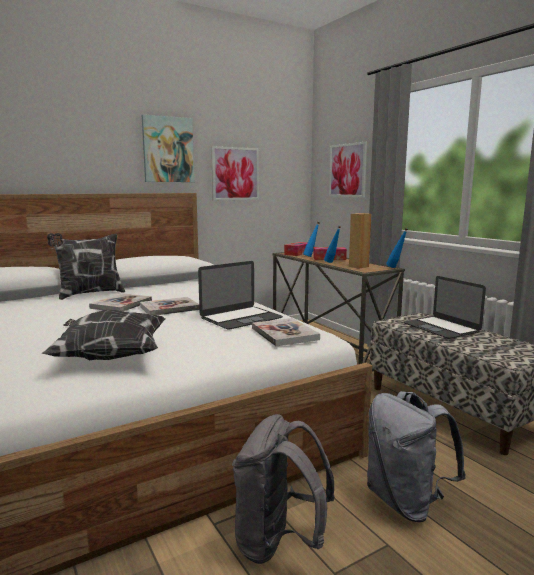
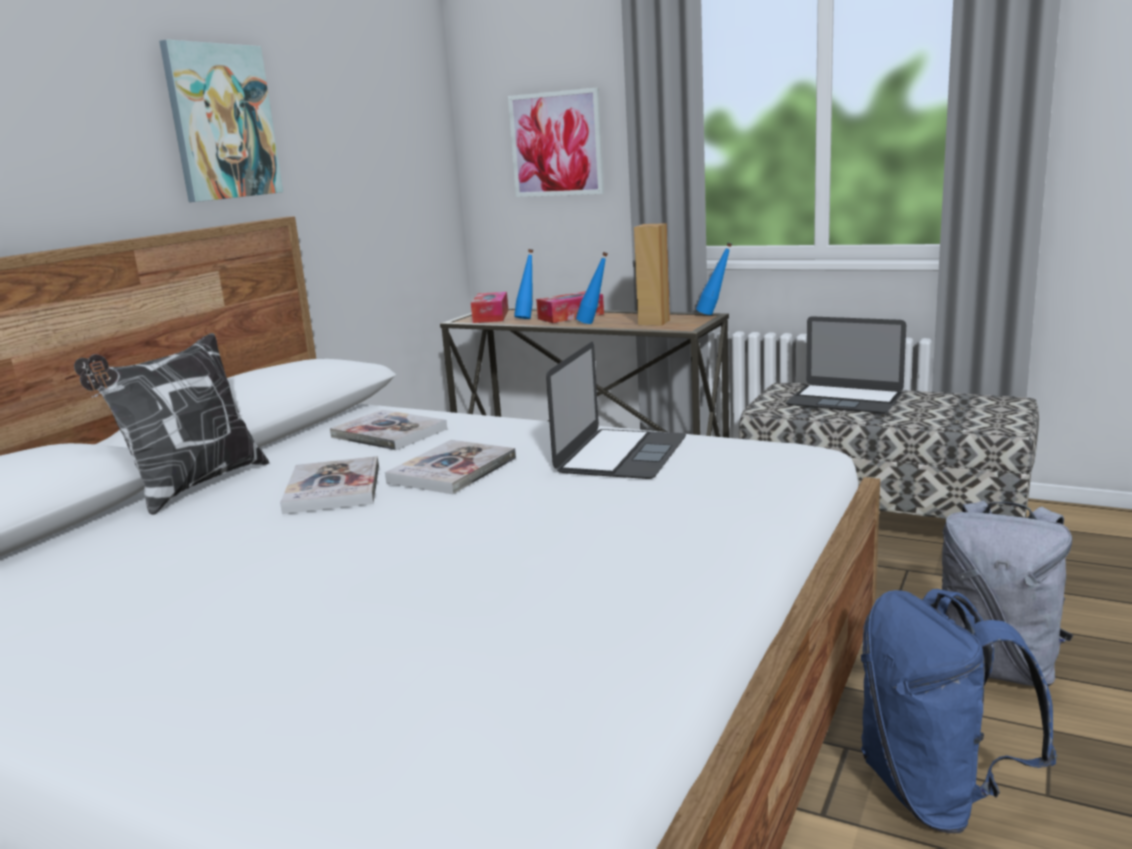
camera: 30 degrees left, 5 degrees up
pillow [42,310,165,360] -> none
picture [211,146,259,200] -> none
grey backpack [232,414,335,564] -> blue backpack [861,589,1057,833]
book [252,318,320,346] -> book moved to [330,410,447,450]

